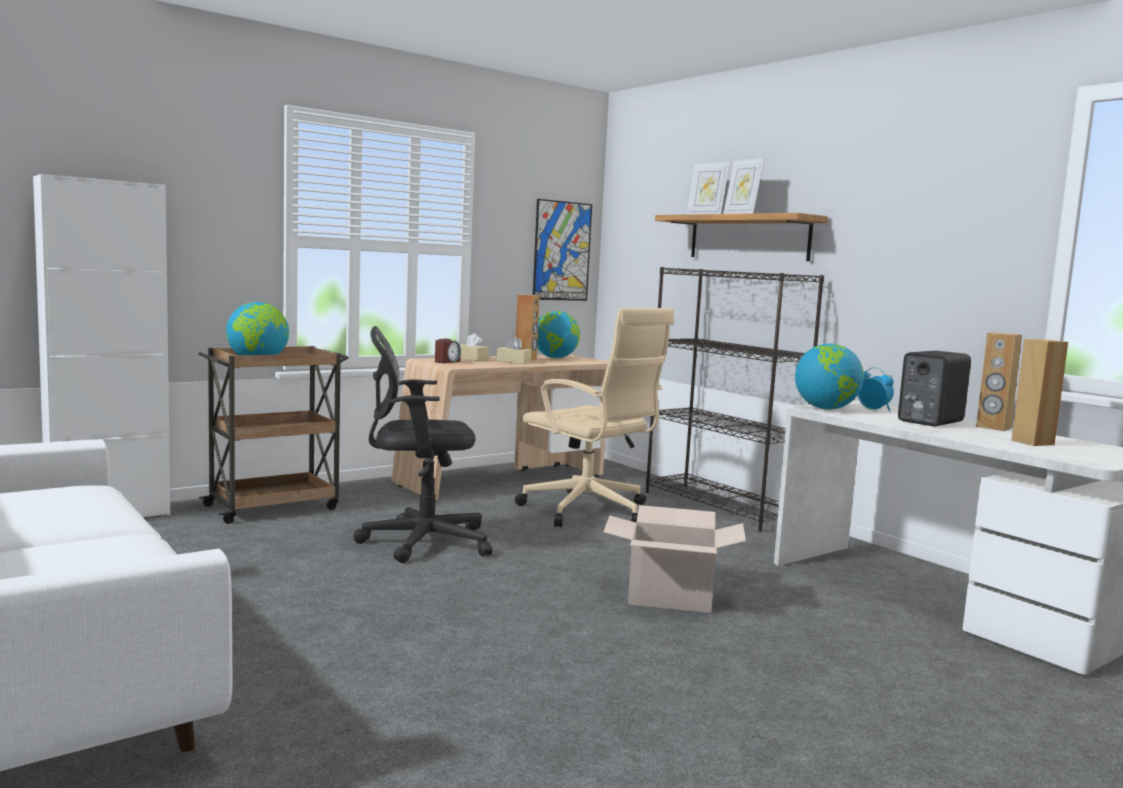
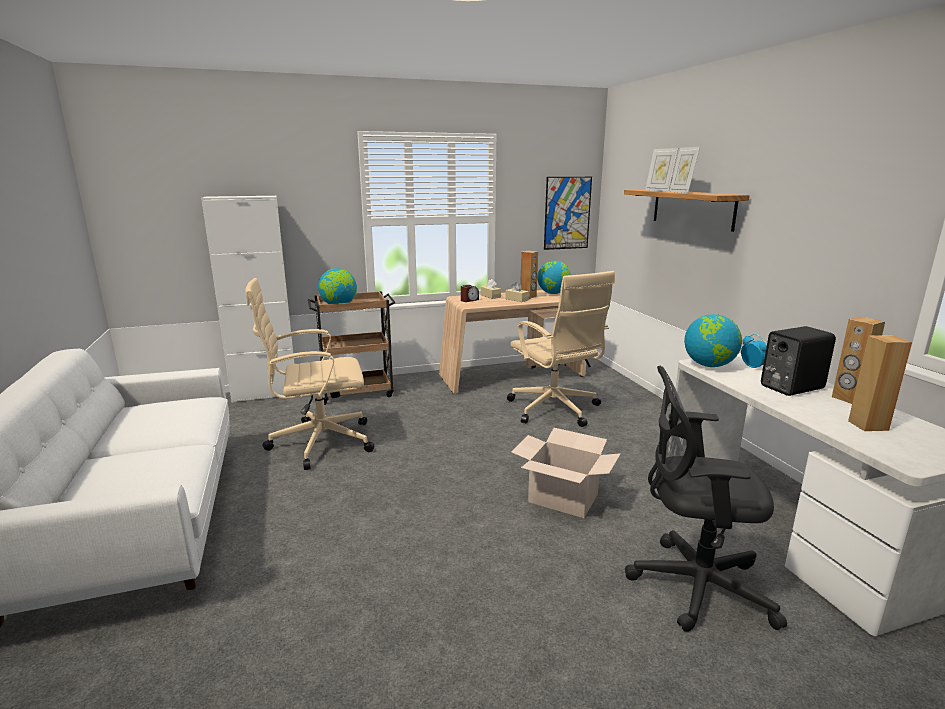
camera: 20 degrees right, 10 degrees up
black office chair [353,326,492,563] -> black office chair moved to [625,366,787,632]
black bookcase [646,267,824,532] -> none
none -> beige office chair [245,278,374,470]

